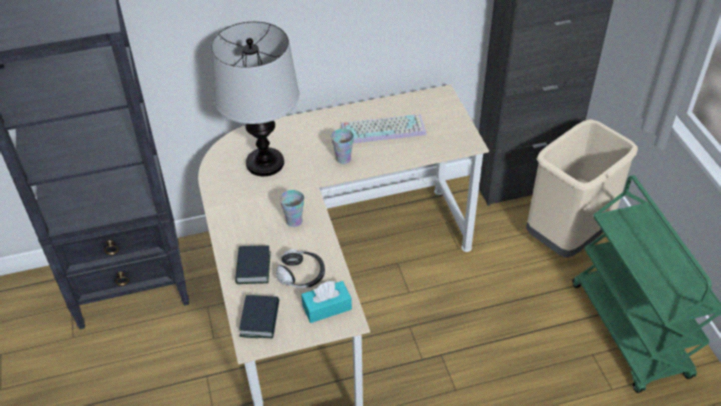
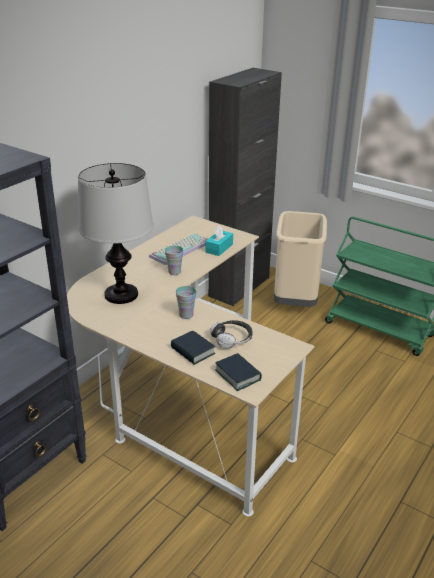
camera: 40 degrees left, 15 degrees down
turquoise tissue box [301,280,352,323] -> turquoise tissue box moved to [206,226,233,256]

